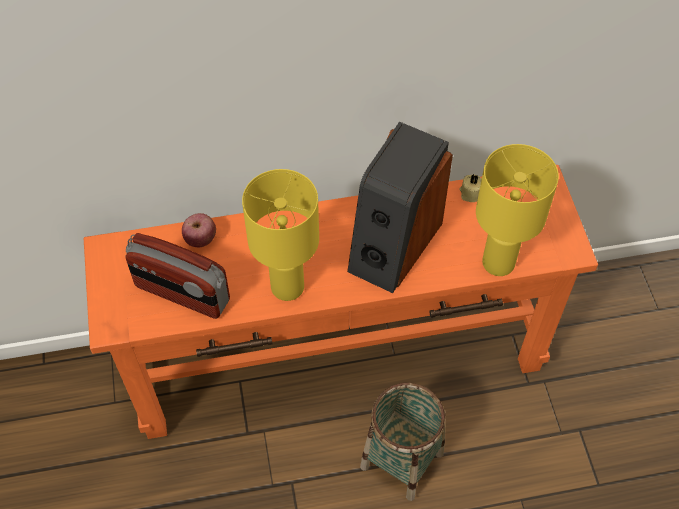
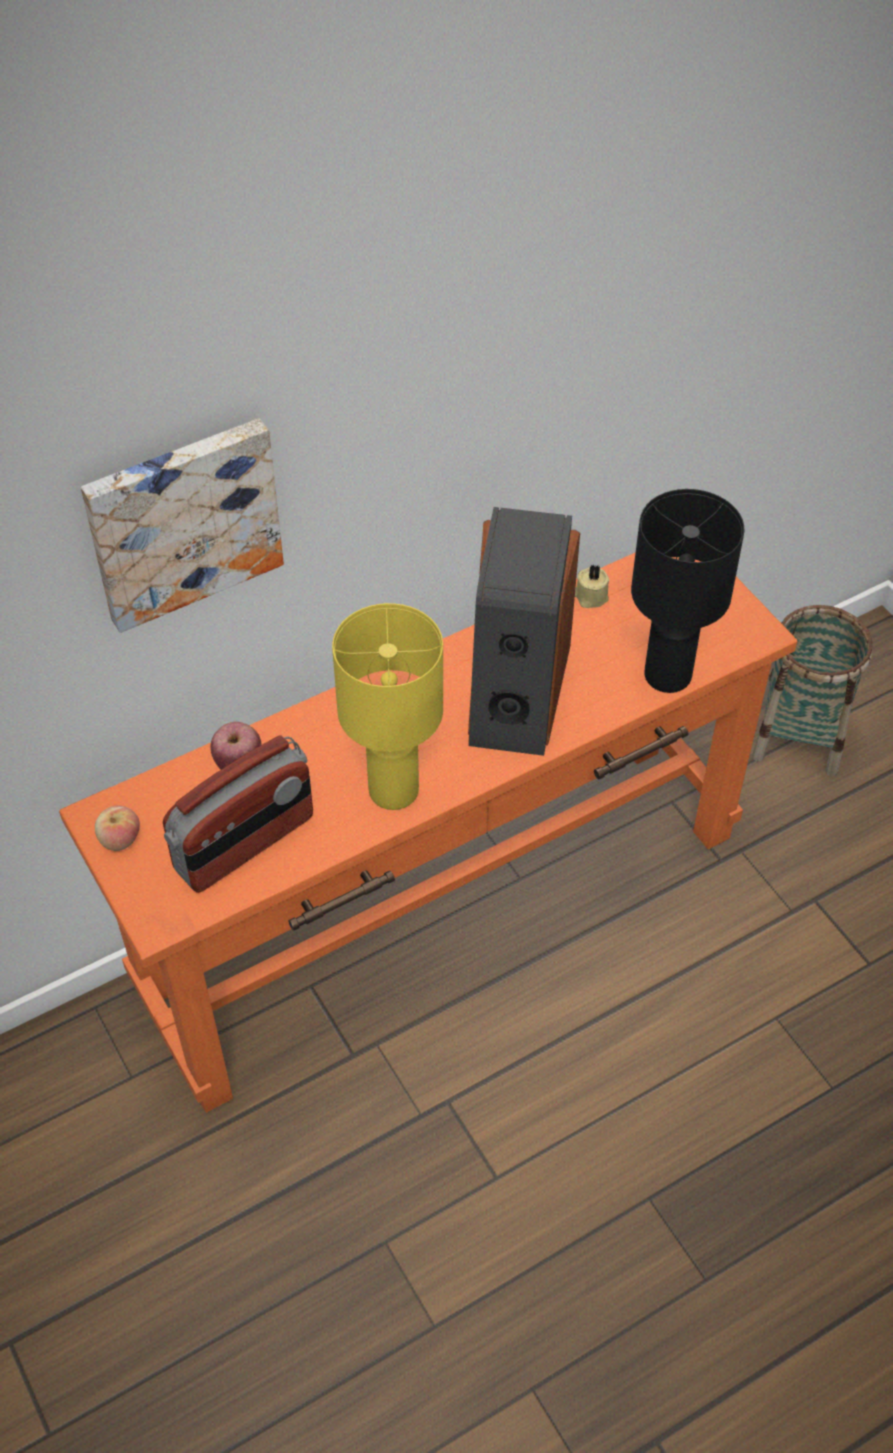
camera: 20 degrees left, 5 degrees down
radio [126,233,230,319] -> radio turned 45 degrees counterclockwise [163,735,313,893]
basket [360,383,446,501] -> basket moved to [752,605,873,776]
yellow table lamp [476,144,559,276] -> black table lamp [631,489,745,693]
none -> picture [81,418,284,633]
none -> apple [95,805,140,851]

